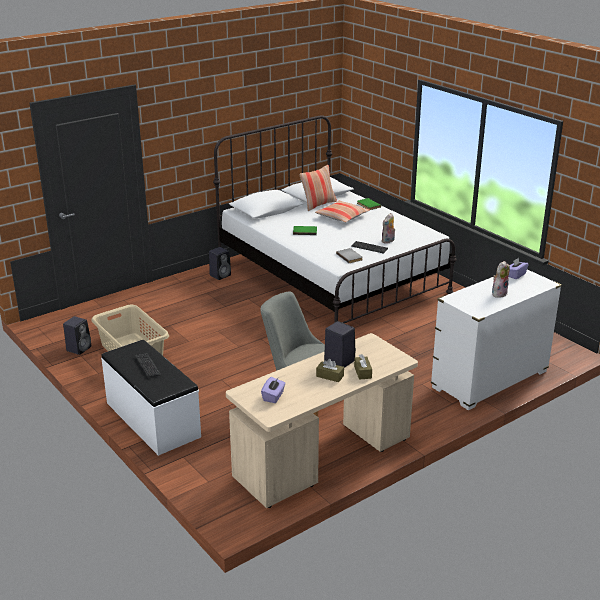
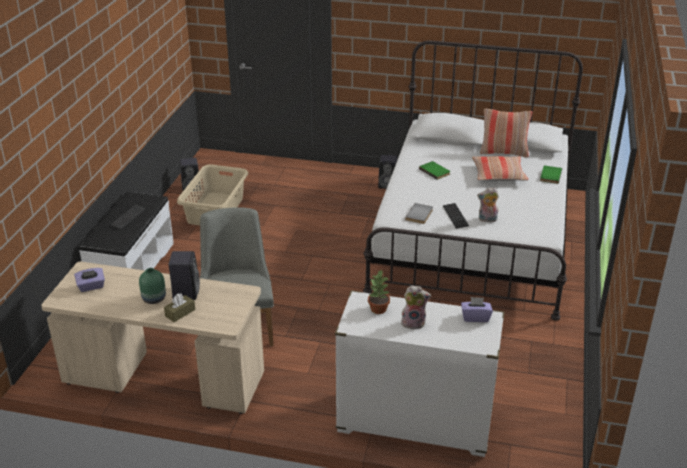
camera: 50 degrees right, 5 degrees up
brown tissue box [316,359,344,382] -> green vase [139,268,166,304]
none -> potted plant [368,269,390,314]

